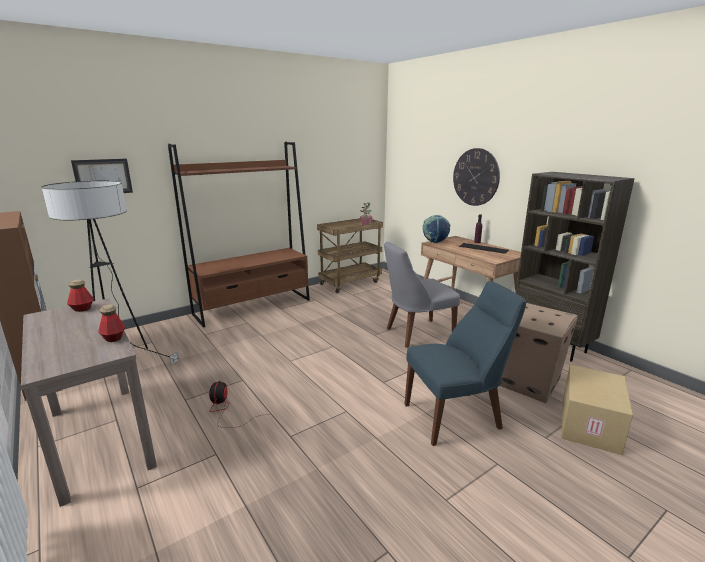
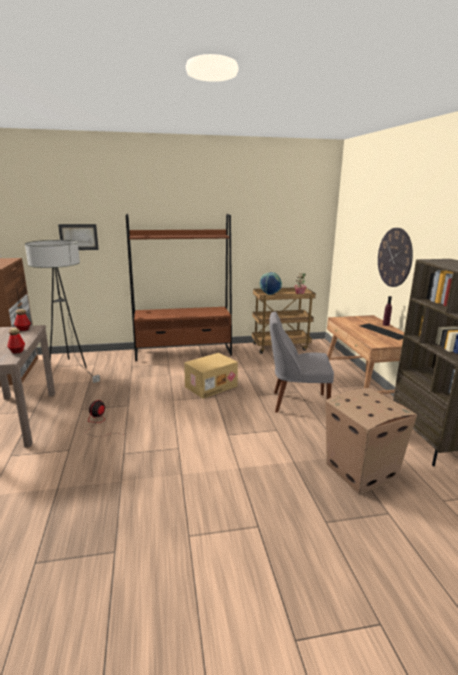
camera: 25 degrees right, 0 degrees up
blue chair [405,281,526,446] -> none
globe [423,215,451,243] -> globe moved to [259,272,282,295]
cardboard box [561,365,633,455] -> cardboard box moved to [184,353,238,399]

